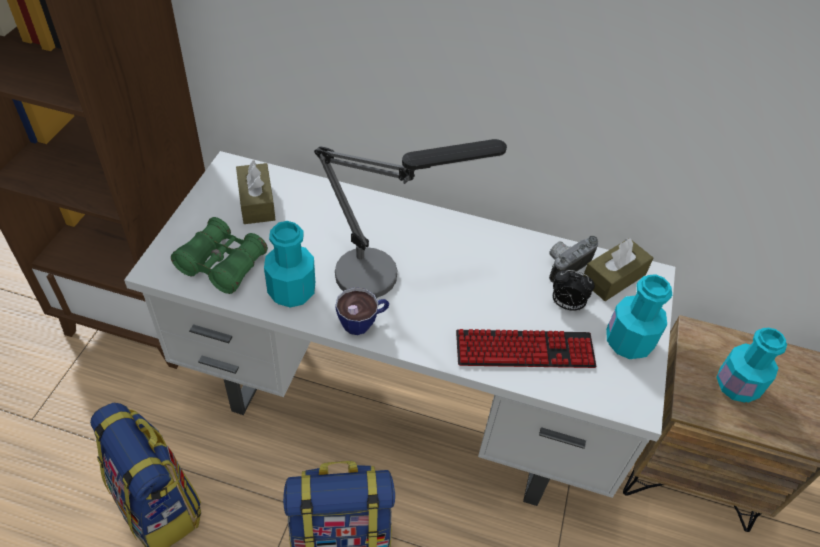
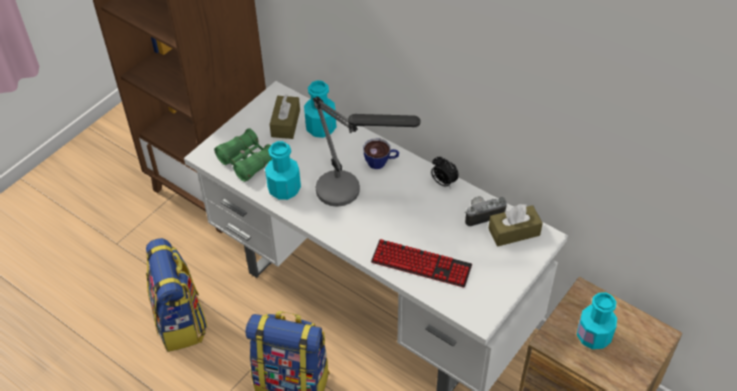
camera: 25 degrees right, 0 degrees up
cup [335,287,389,335] -> cup moved to [363,138,399,169]
alarm clock [553,270,595,311] -> alarm clock moved to [431,156,459,187]
turquoise bottle [606,274,672,359] -> turquoise bottle moved to [304,80,337,138]

